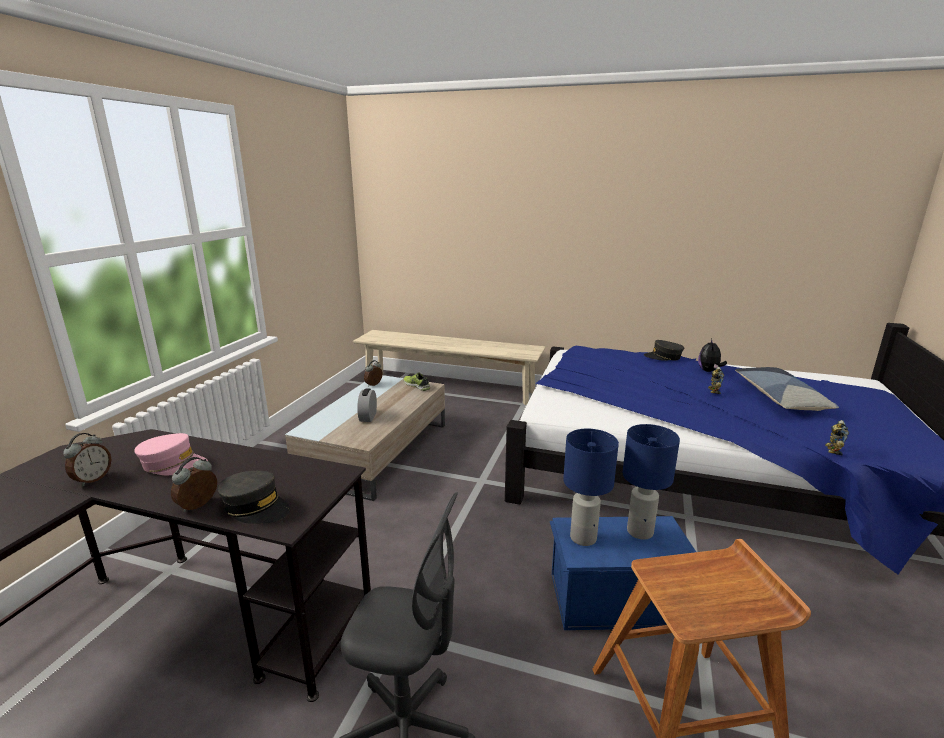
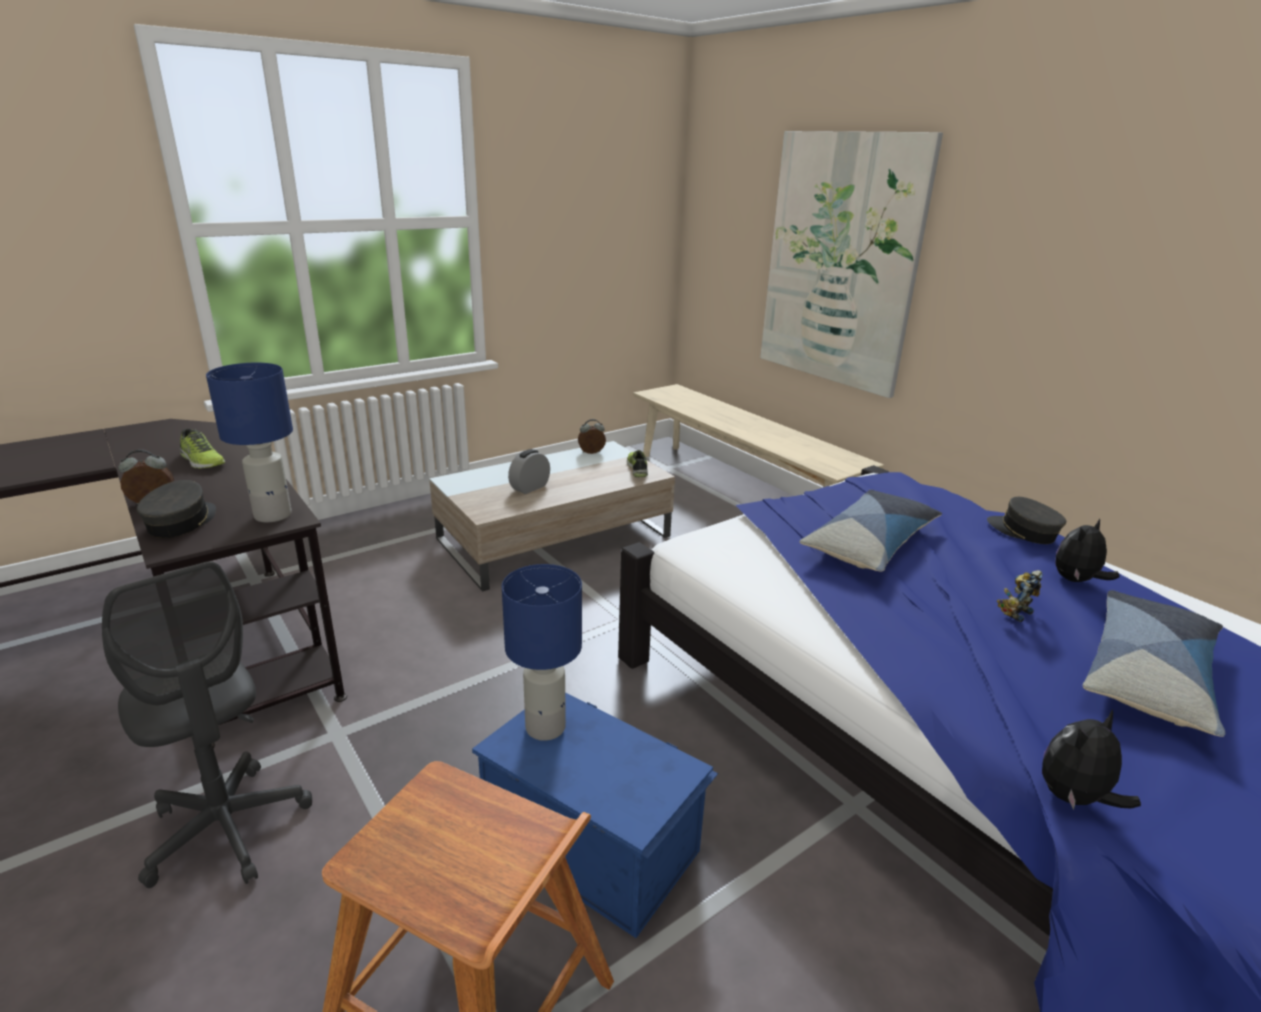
camera: 35 degrees right, 5 degrees up
alarm clock [63,433,111,486] -> none
pink cap [134,433,208,475] -> shoe [180,429,226,468]
grey cap [218,471,290,524] -> grey cap turned 150 degrees counterclockwise [137,480,216,538]
blue table lamp [623,424,680,540] -> blue table lamp moved to [206,363,293,522]
toy robot [825,420,849,455] -> plush toy [1042,709,1141,810]
none -> picture [760,131,943,398]
none -> pillow [800,490,942,571]

